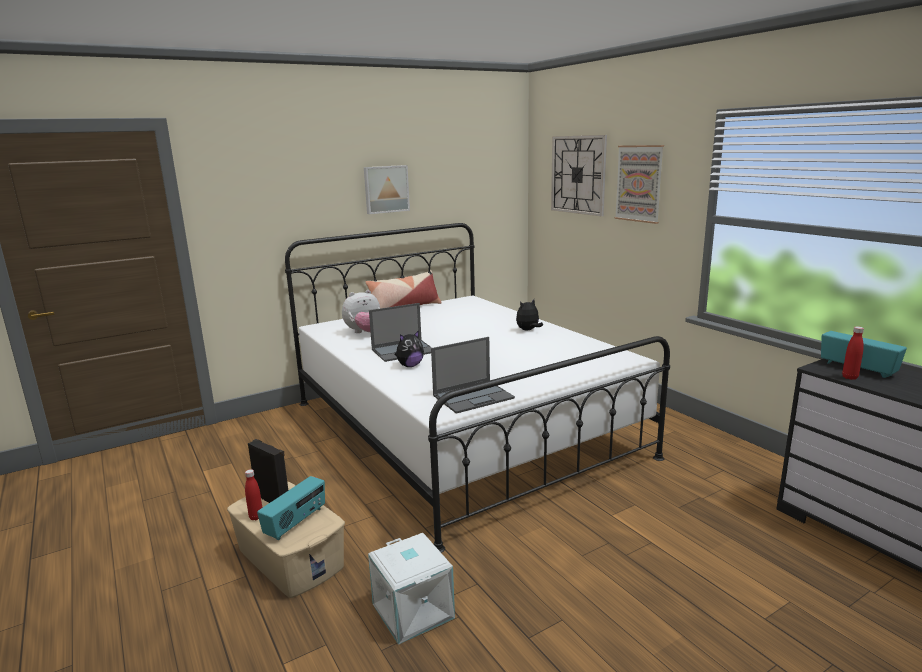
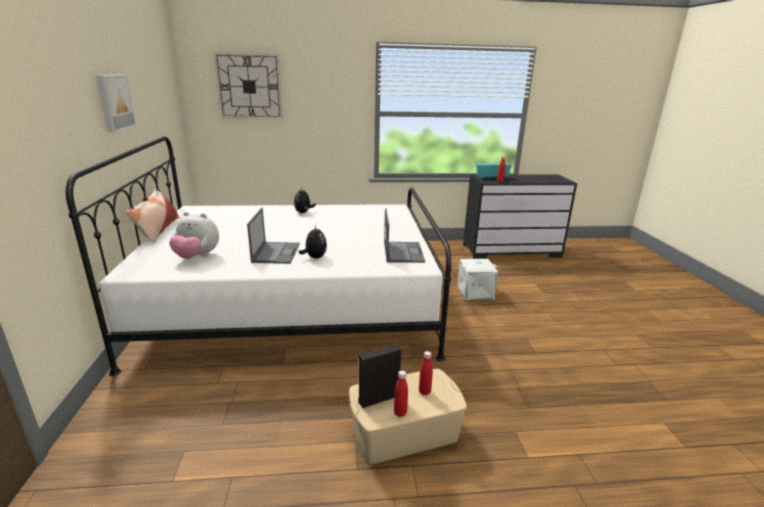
camera: 65 degrees left, 5 degrees up
radio [257,476,325,541] -> red bottle [419,351,433,395]
plush toy [342,290,381,333] -> plush toy turned 105 degrees clockwise [169,212,219,259]
white storage box [368,533,455,645] -> white storage box moved to [457,259,498,300]
picture [614,145,664,224] -> none

